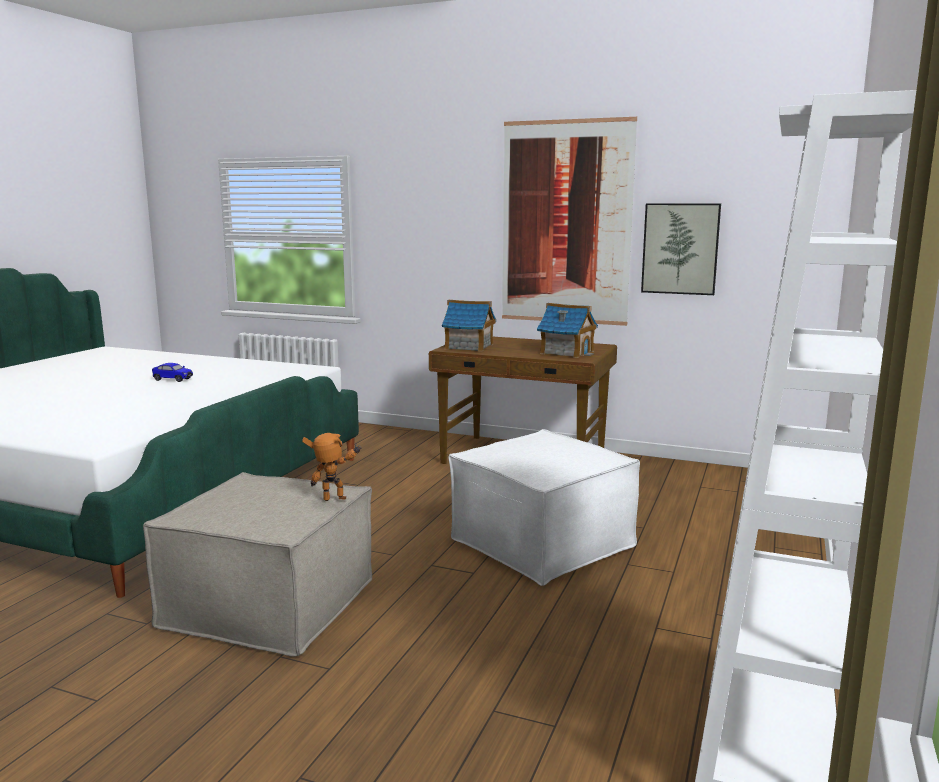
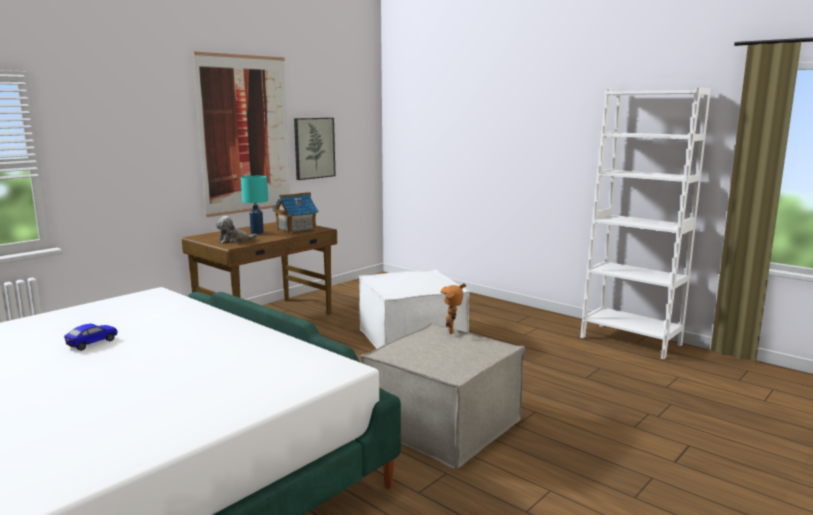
camera: 70 degrees left, 0 degrees up
toy house [442,300,496,352] -> plush toy [216,216,257,244]
none -> turquoise table lamp [241,176,268,234]

